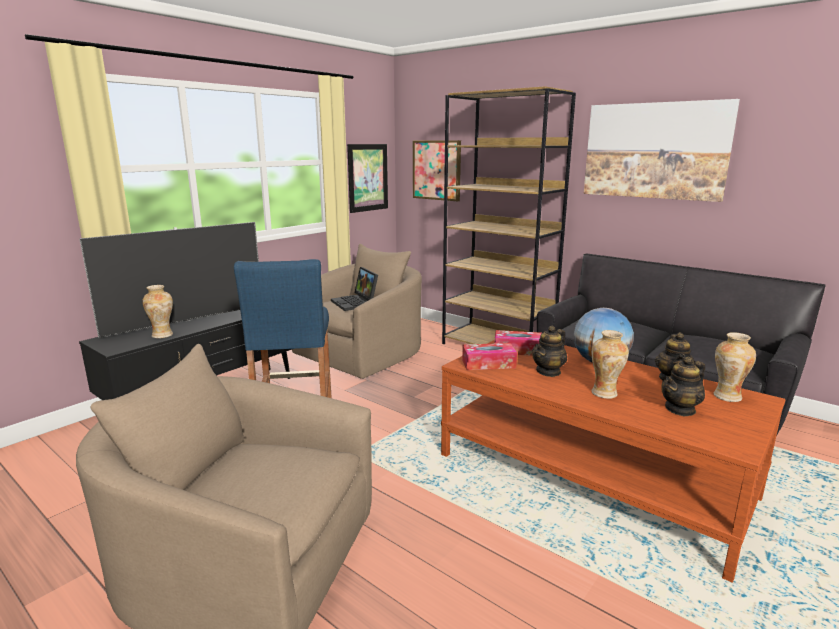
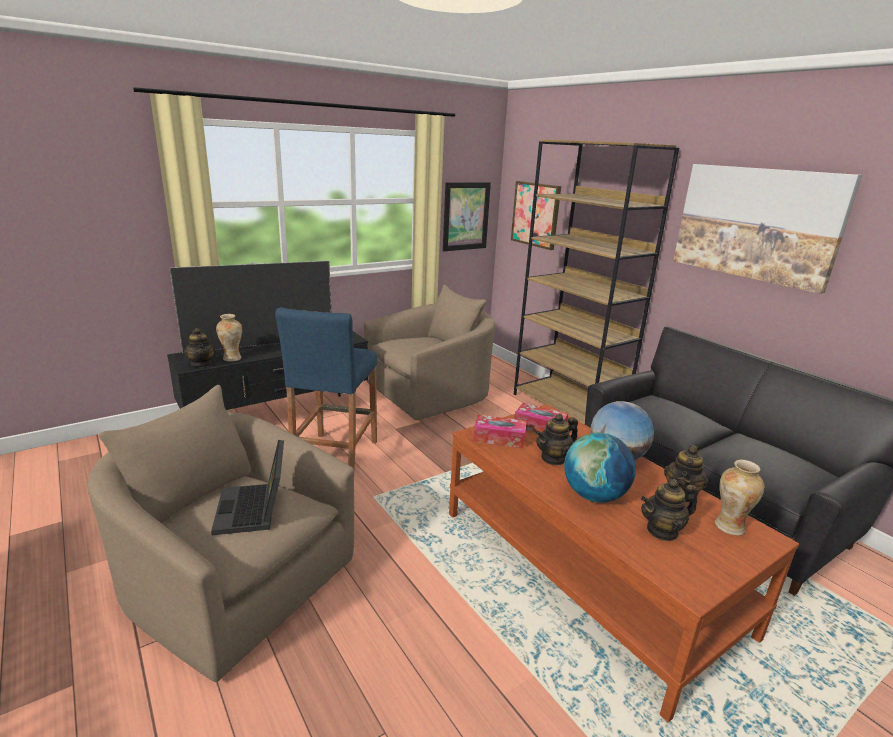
camera: 15 degrees right, 5 degrees up
laptop [331,267,378,311] -> laptop moved to [211,440,284,535]
vase [591,330,629,399] -> globe [564,433,636,503]
none -> teapot [184,328,216,368]

